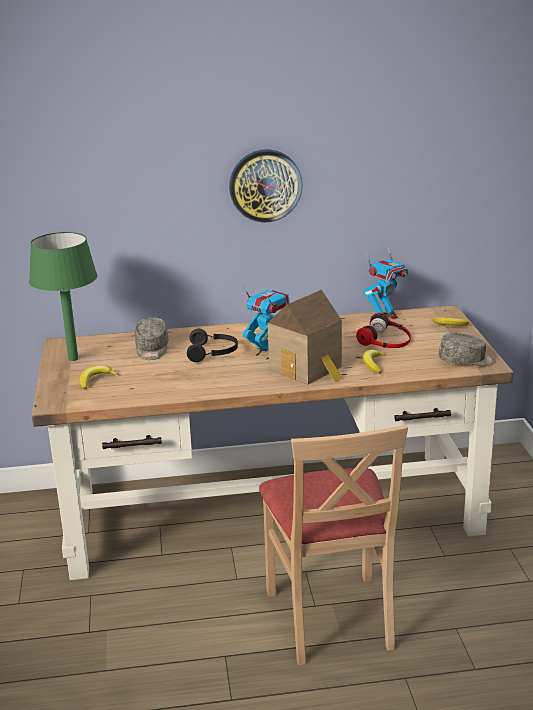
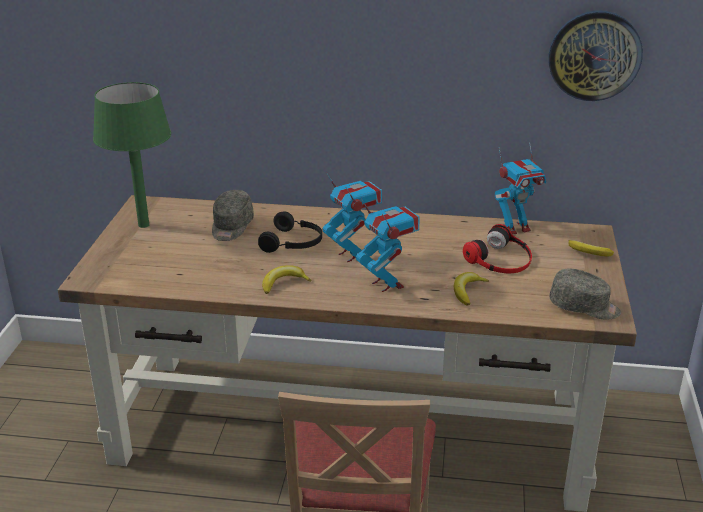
camera: 15 degrees right, 5 degrees up
banana [79,365,119,389] -> banana moved to [262,265,312,294]
wall clock [229,149,303,223] -> wall clock moved to [549,10,643,101]
toy house [268,289,343,385] -> toy robot [356,198,420,292]

